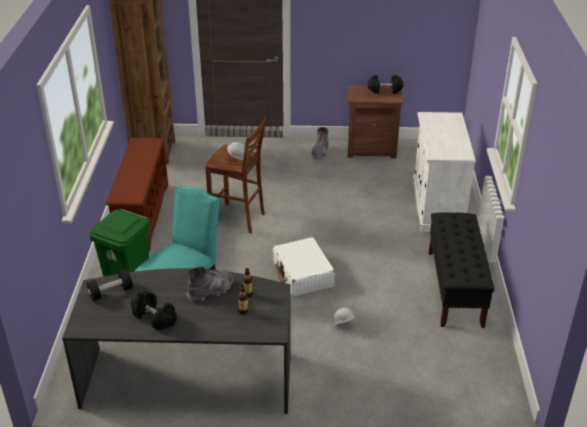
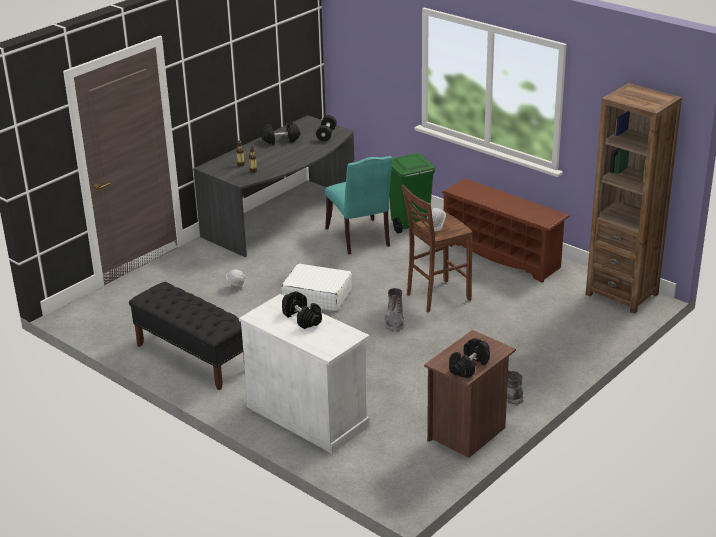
camera: 130 degrees right, 5 degrees down
grey boot [186,266,233,302] -> grey boot moved to [384,288,405,332]
none -> black dumbbell [282,291,322,329]

